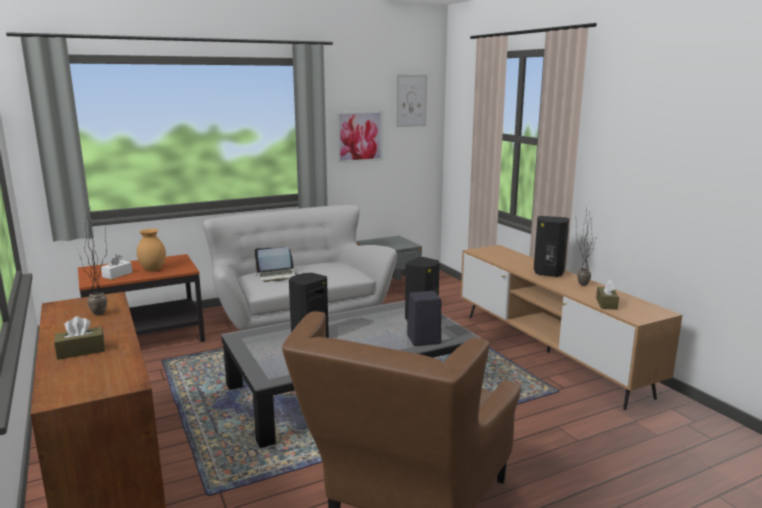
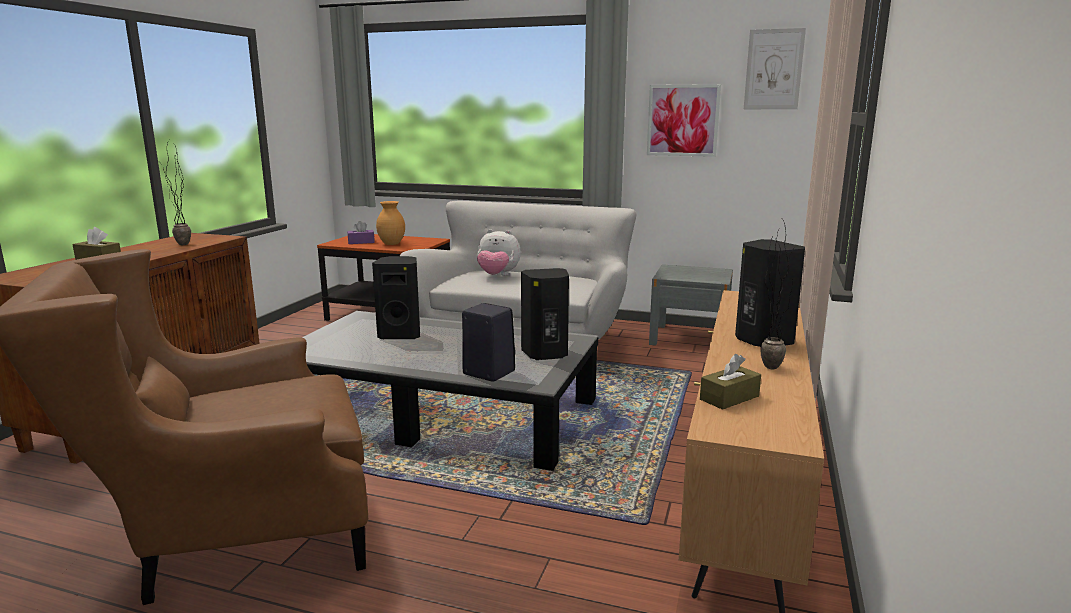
camera: 45 degrees right, 0 degrees up
white tissue box [101,254,132,279] -> purple tissue box [347,221,375,244]
laptop [254,247,298,282] -> plush toy [477,229,521,276]

